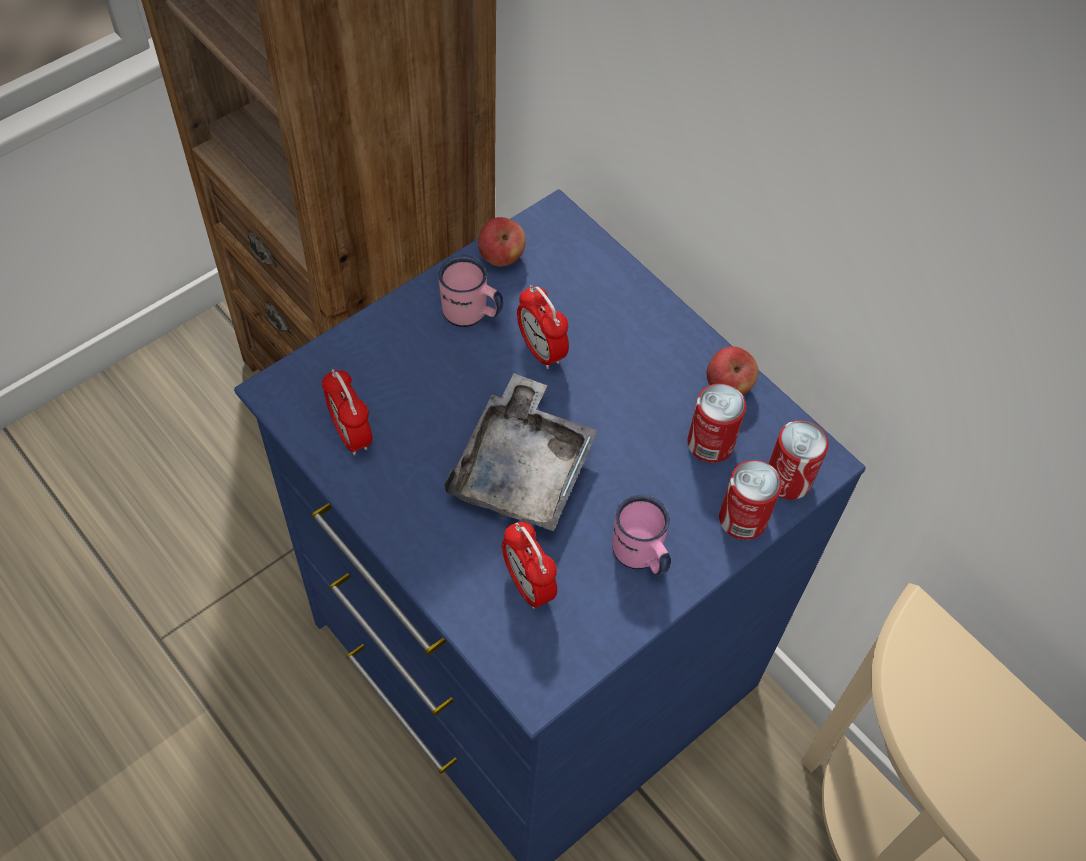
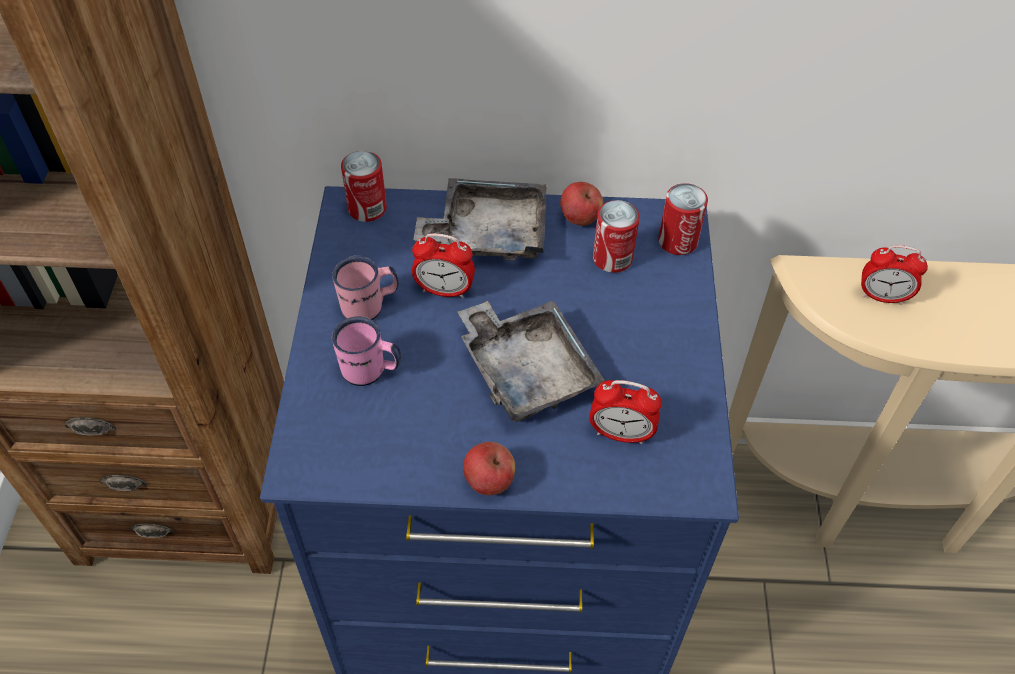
camera: 45 degrees left, 5 degrees down
alarm clock [322,369,373,455] -> alarm clock moved to [861,245,928,305]
apple [478,217,526,267] -> apple moved to [463,442,515,495]
pink mug [613,494,671,575] -> pink mug moved to [332,316,401,386]
can [719,460,782,540] -> can moved to [341,151,387,222]
none -> grey tray [414,178,546,261]

